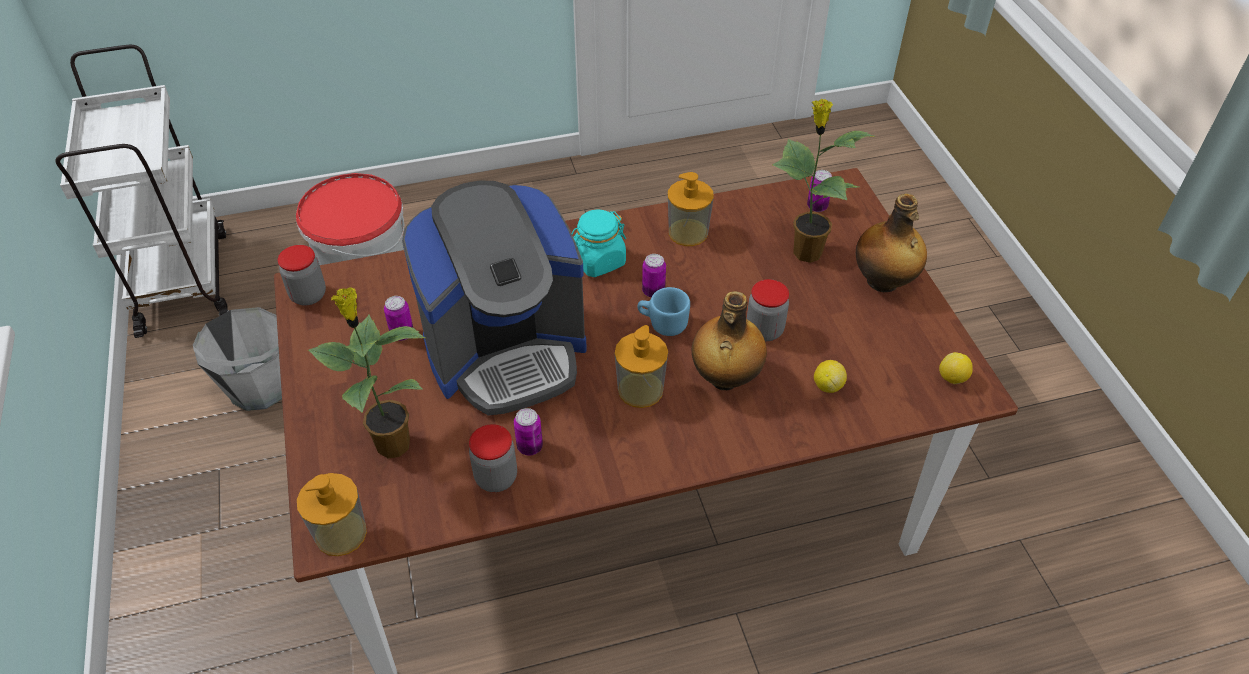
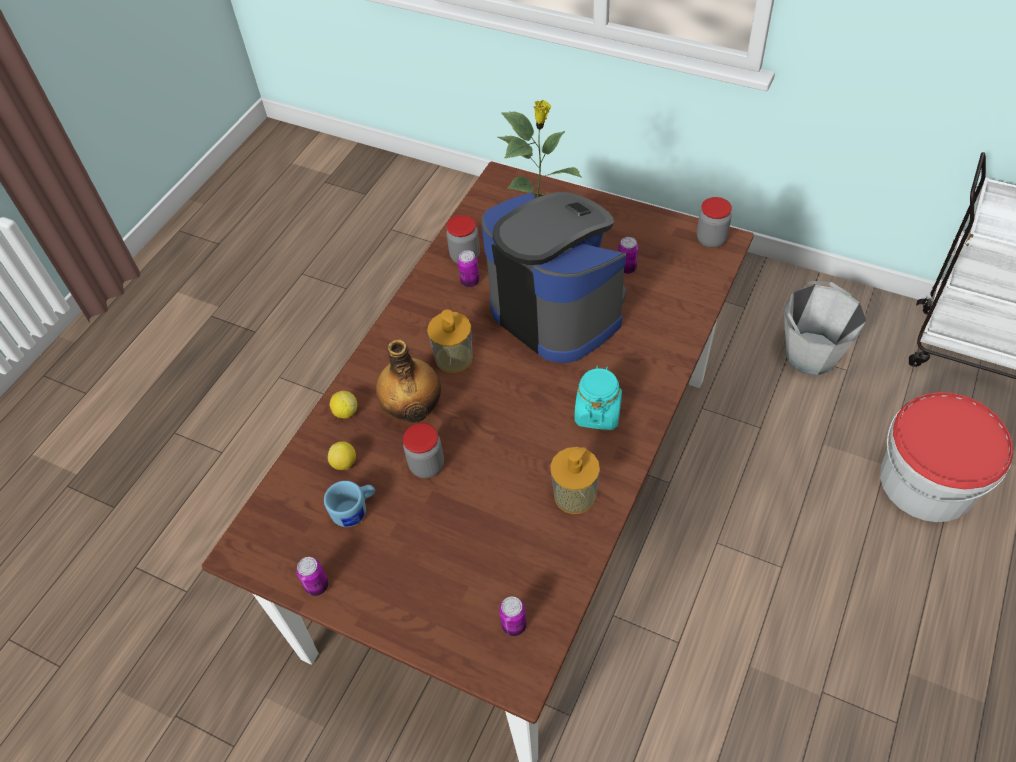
camera: 135 degrees right, 5 degrees up
soap dispenser [297,473,367,556] -> none
coffee machine [402,181,587,416] -> coffee machine turned 120 degrees clockwise [481,192,626,363]
blue mug [637,287,690,336] -> blue mug moved to [324,481,375,527]
can [642,254,666,297] -> can moved to [296,557,328,596]
potted plant [772,99,874,263] -> none
bottle [856,194,927,292] -> none
lemon [939,352,973,384] -> lemon moved to [329,390,357,418]

